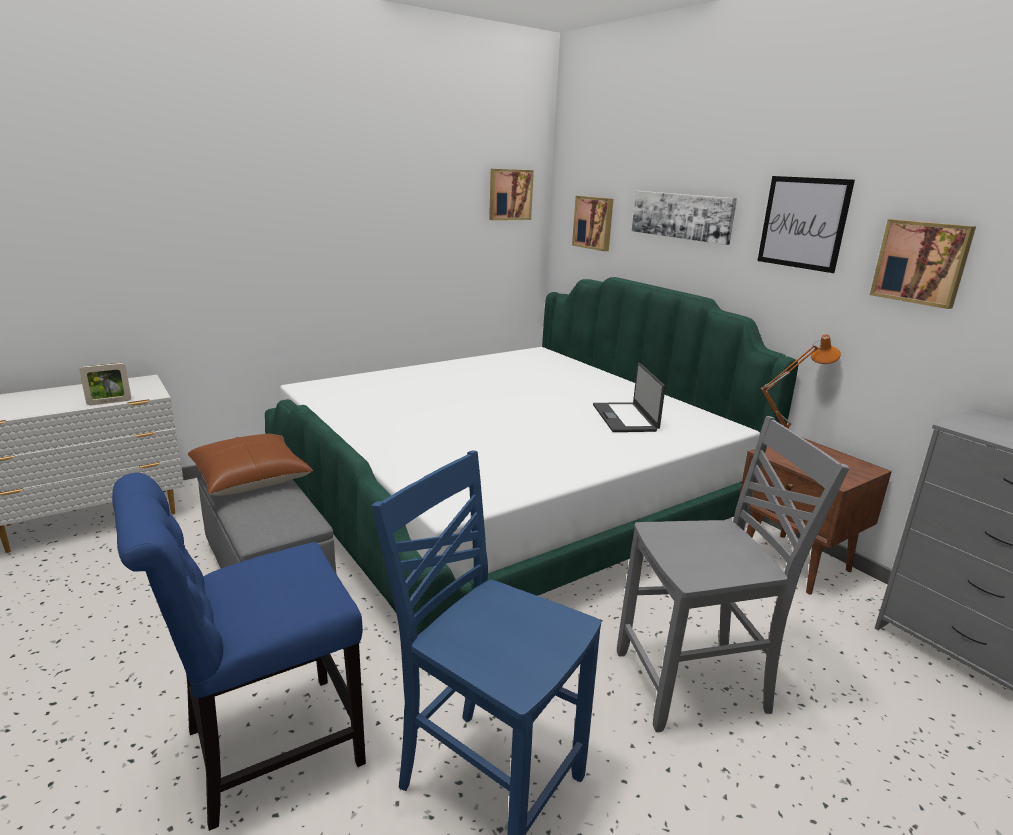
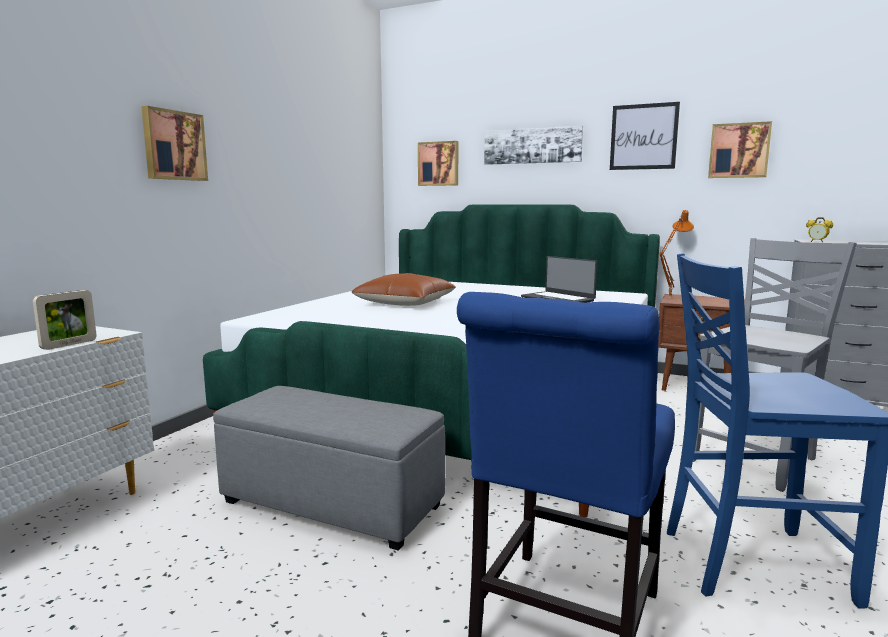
camera: 30 degrees left, 10 degrees down
brown pillow [188,434,313,496] -> brown pillow moved to [352,273,456,306]
picture [489,169,534,220] -> picture moved to [141,106,208,181]
none -> alarm clock [806,217,833,242]

